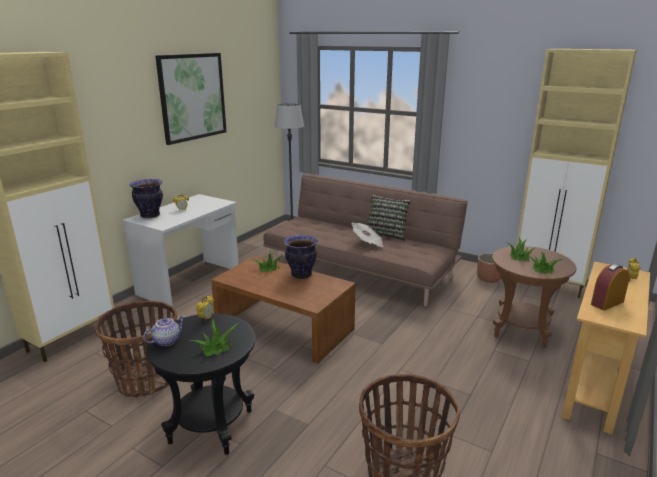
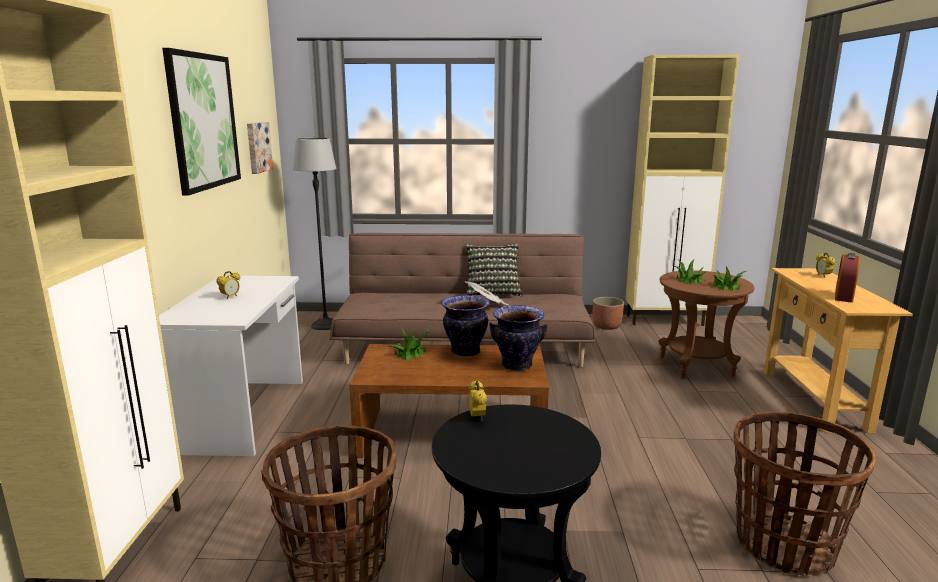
camera: 30 degrees left, 5 degrees down
vase [129,179,163,218] -> vase moved to [489,305,548,371]
teapot [143,316,186,346] -> none
potted plant [189,319,239,357] -> none
none -> picture [247,122,273,174]

